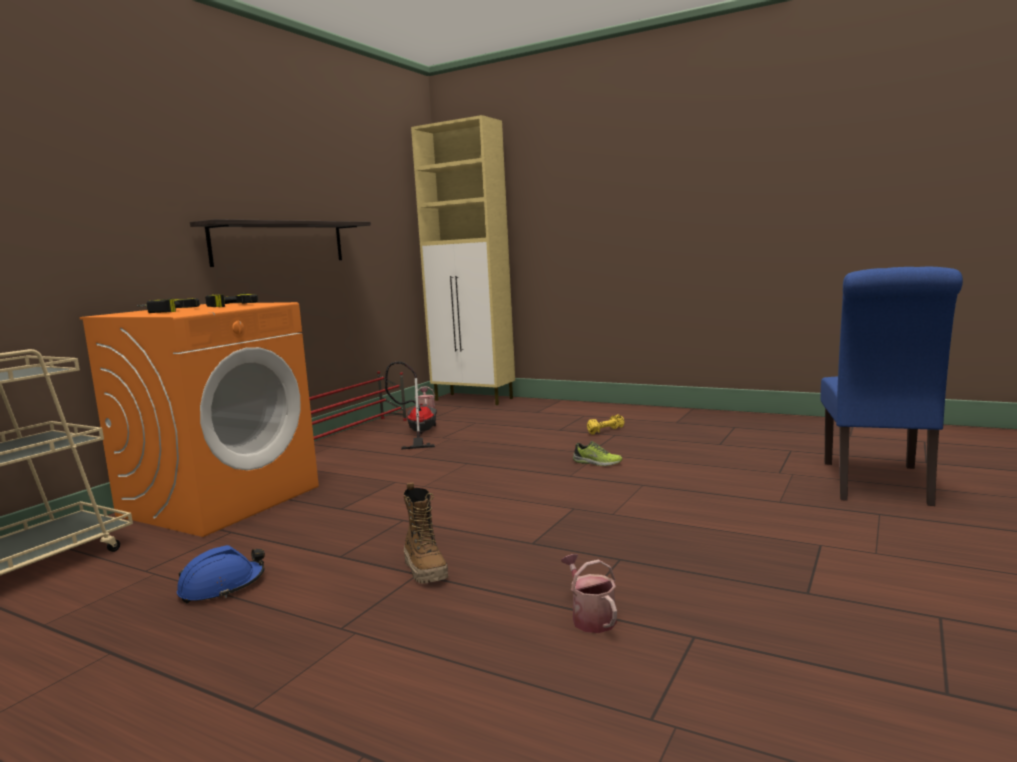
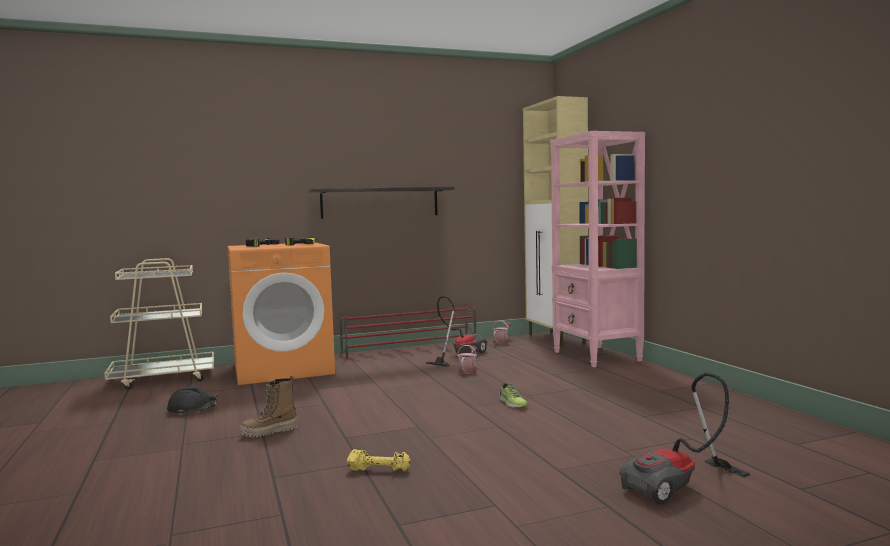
camera: 40 degrees right, 5 degrees down
blue hard hat [177,545,265,603] -> black hard hat [167,386,218,415]
boot [404,483,448,584] -> boot turned 45 degrees clockwise [240,375,297,437]
watering can [561,554,617,633] -> watering can moved to [457,345,477,374]
yellow dumbbell [587,415,625,435] -> yellow dumbbell moved to [347,449,410,472]
blue chair [821,267,963,506] -> vacuum cleaner [619,372,750,504]
none -> pink bookcase [550,131,645,367]

